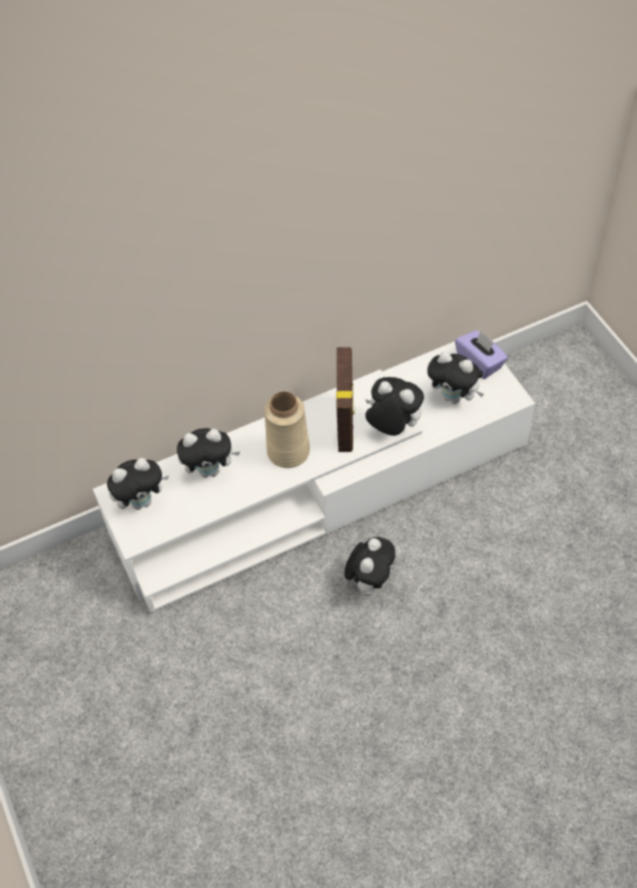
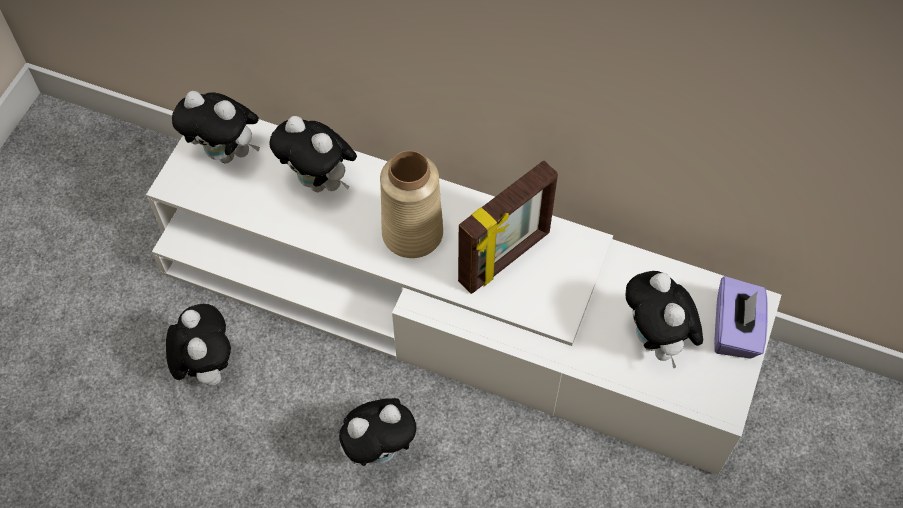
camera: 45 degrees right, 5 degrees up
plush toy [365,377,424,436] -> plush toy moved to [166,304,231,386]

